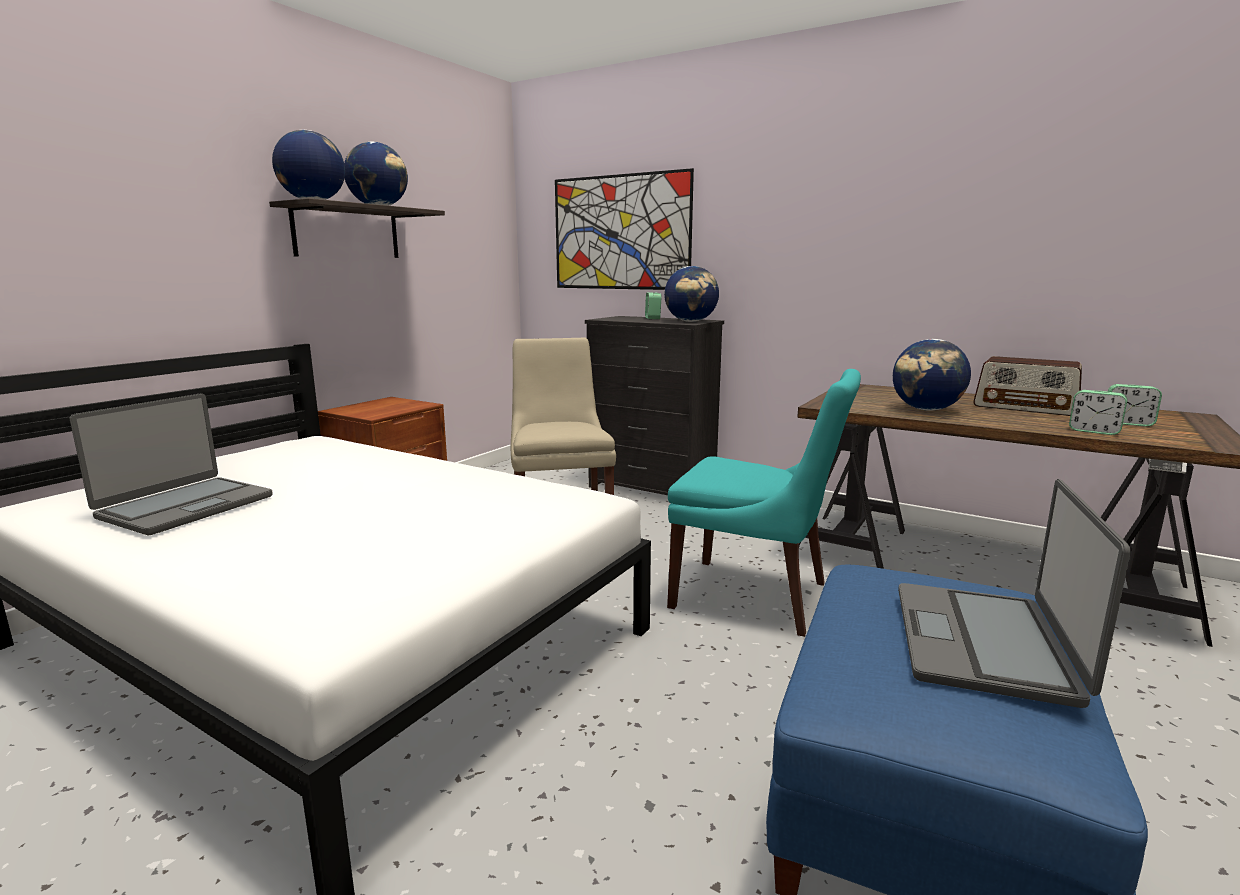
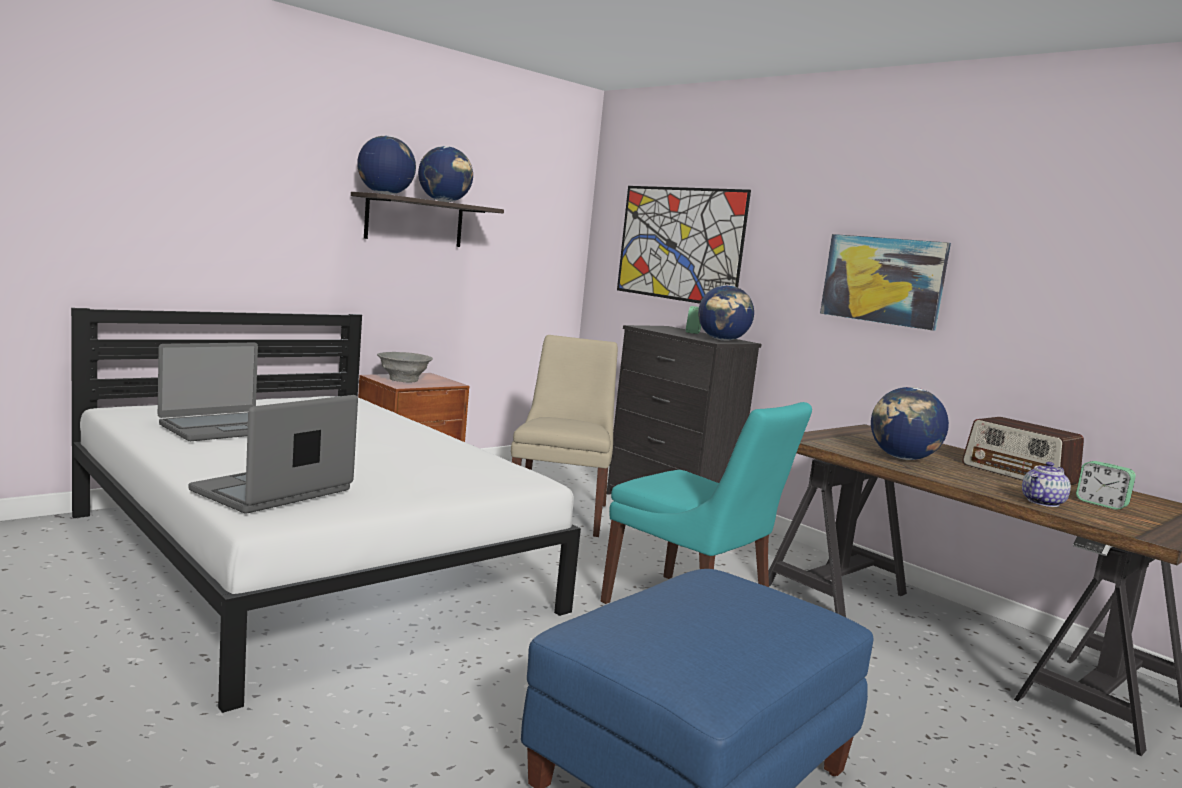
camera: 15 degrees right, 5 degrees down
laptop [898,479,1131,708] -> laptop moved to [188,395,358,514]
alarm clock [1069,390,1127,435] -> teapot [1022,462,1071,507]
none -> grey bowl [377,352,433,382]
none -> picture [820,234,951,331]

